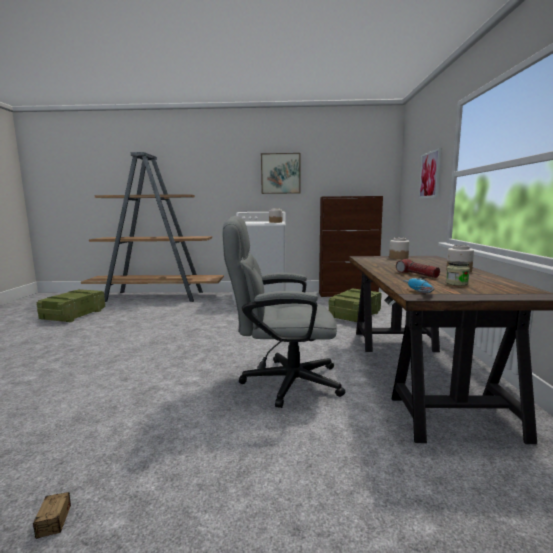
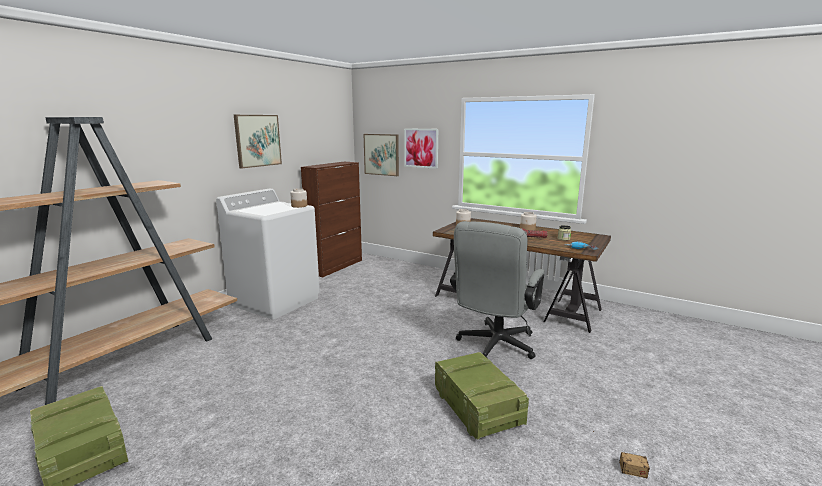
camera: 60 degrees left, 5 degrees up
crate [329,288,382,322] -> crate moved to [435,352,529,440]
none -> picture [363,134,399,176]

